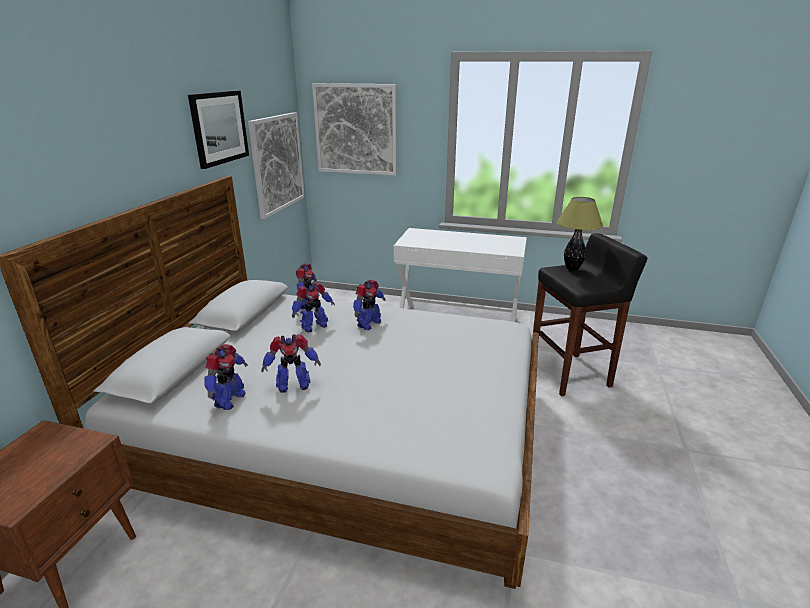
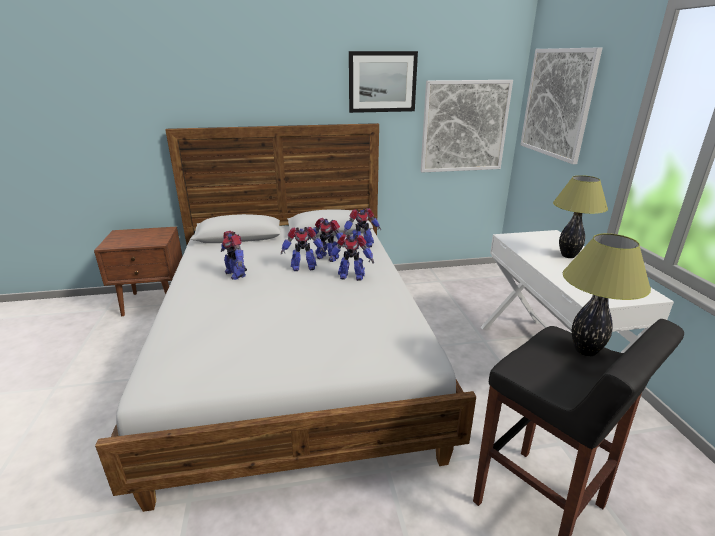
camera: 65 degrees right, 0 degrees up
toy robot [204,344,248,410] -> toy robot moved to [281,227,325,271]
none -> table lamp [553,175,608,258]

